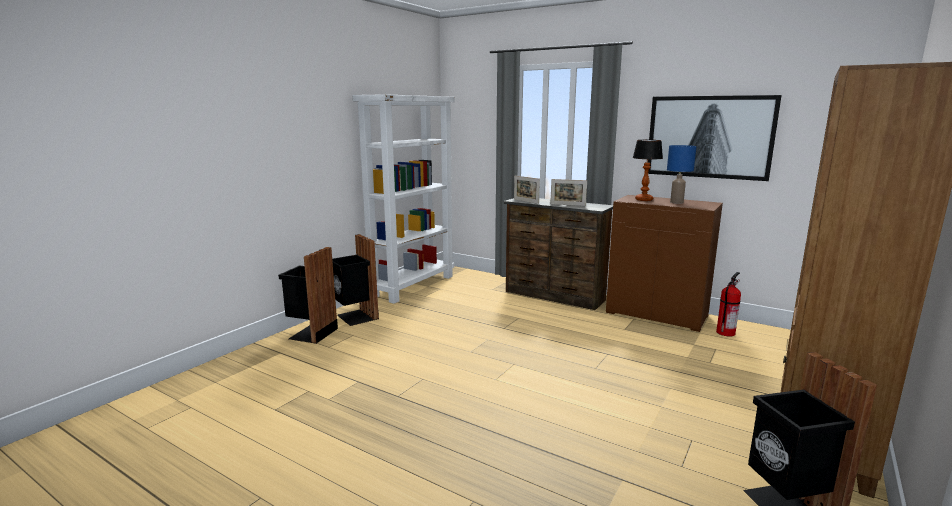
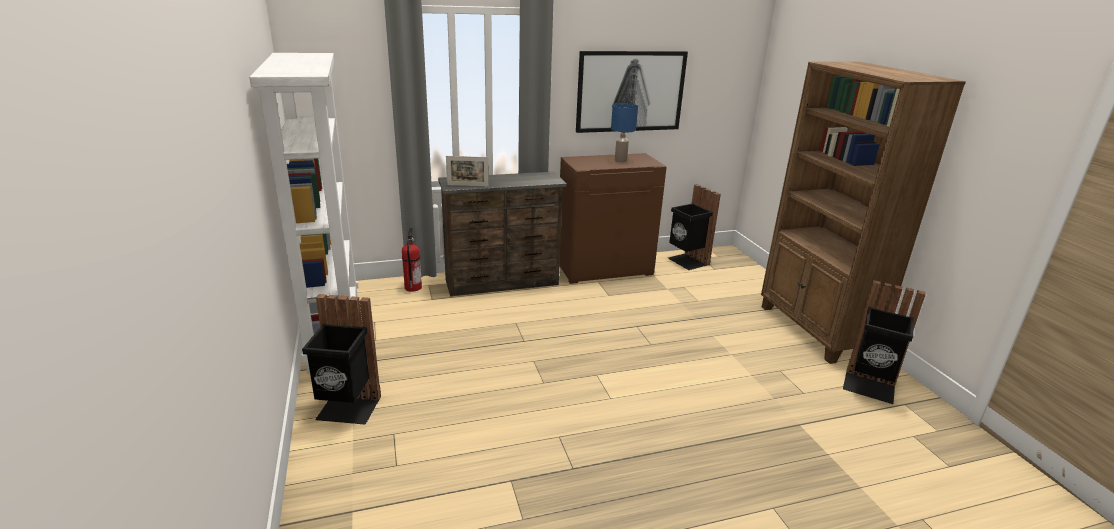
camera: 50 degrees left, 10 degrees up
black trash can [278,247,338,344] -> black trash can moved to [668,184,721,270]
picture frame [550,179,587,206] -> none
table lamp [633,140,663,201] -> none
fire extinguisher [716,272,741,337] -> fire extinguisher moved to [402,228,422,292]

